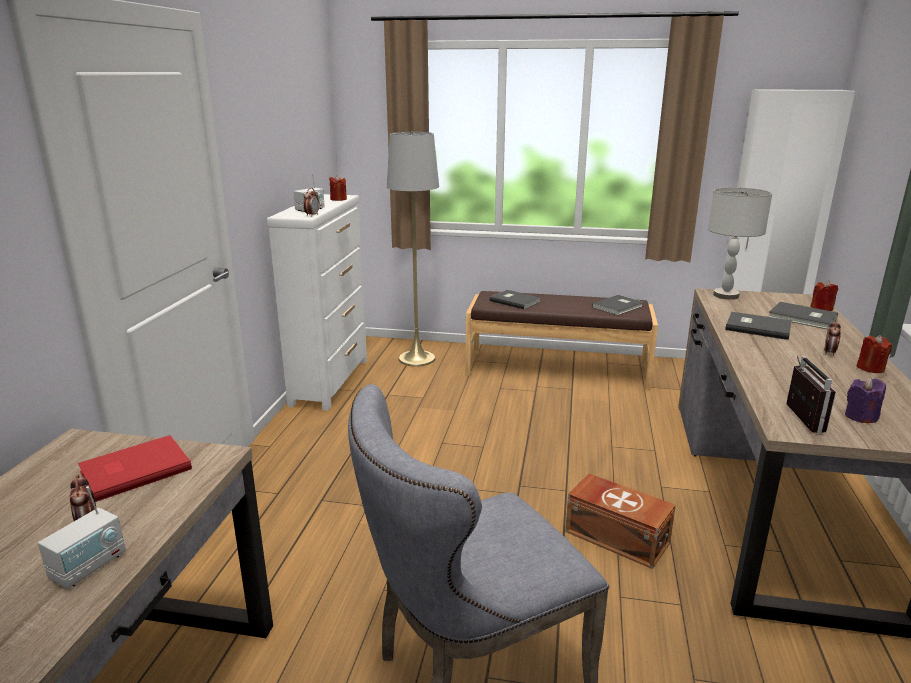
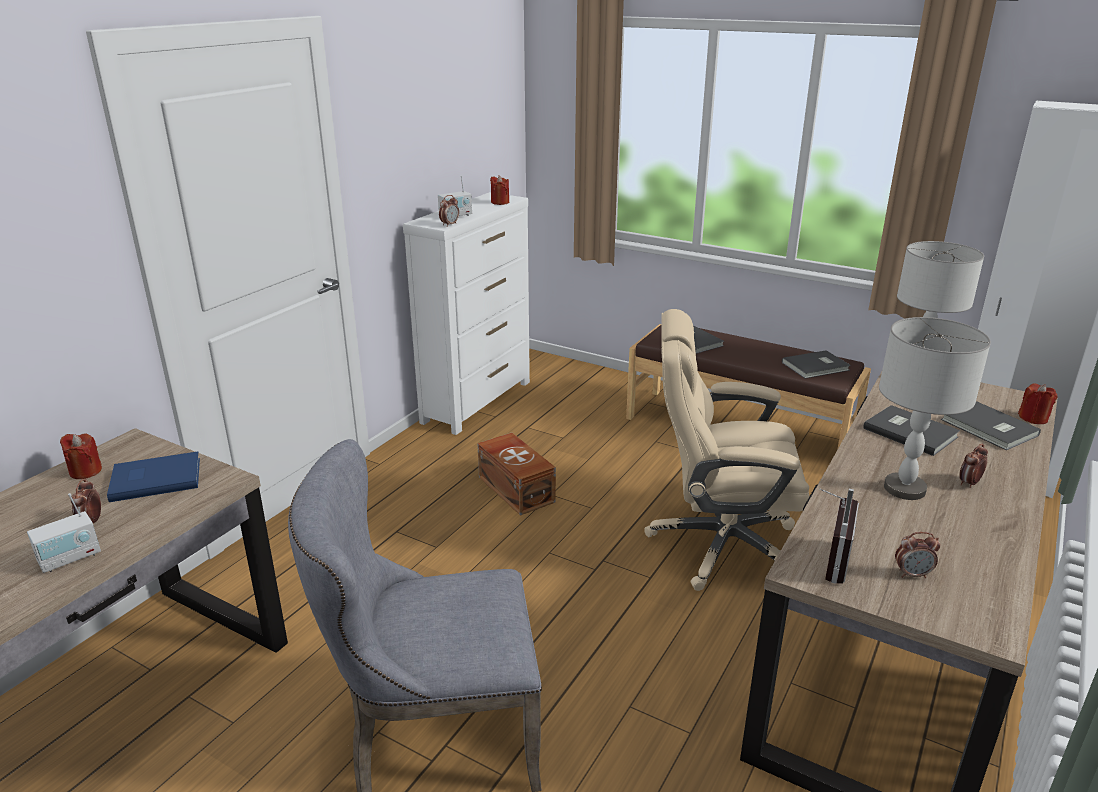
camera: 20 degrees right, 5 degrees up
red book [78,435,192,502] -> blue book [107,451,200,502]
grey floor lamp [387,132,439,367] -> none
brown storage box [565,473,676,569] -> brown storage box moved to [477,433,556,516]
purple candle [845,378,886,423] -> alarm clock [895,532,940,578]
red candle [856,335,892,373] -> red candle moved to [60,433,102,479]
none -> beige office chair [644,309,810,591]
none -> grey table lamp [879,317,991,500]

